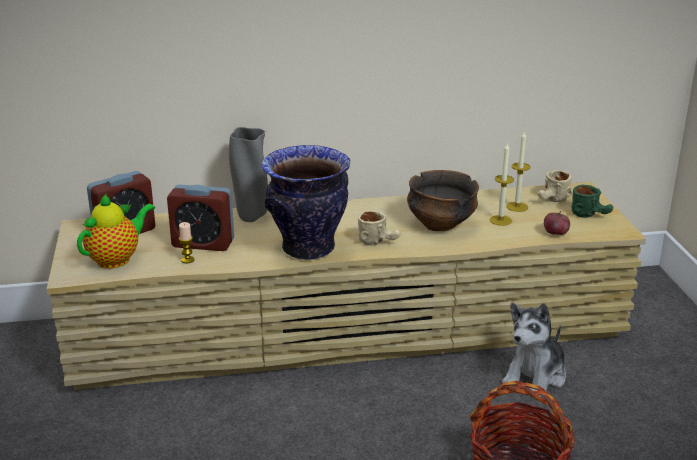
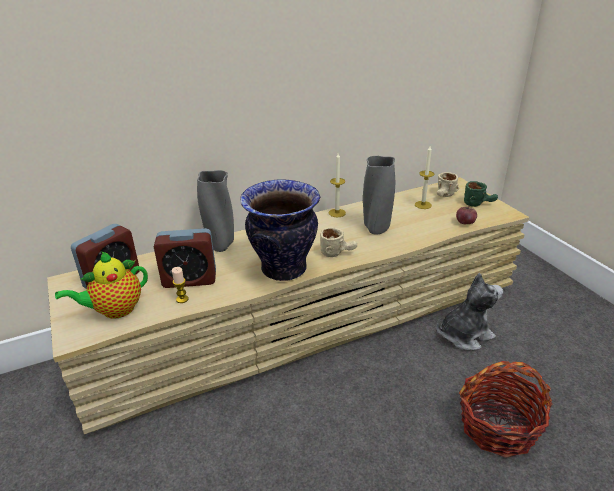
camera: 15 degrees left, 5 degrees up
teapot [77,193,155,269] -> teapot turned 150 degrees counterclockwise [55,252,148,319]
bowl [407,170,479,231] -> grey vase [363,156,395,235]
candle [490,144,514,226] -> candle moved to [329,153,346,217]
plush toy [502,303,566,397] -> plush toy turned 135 degrees counterclockwise [437,273,503,350]

